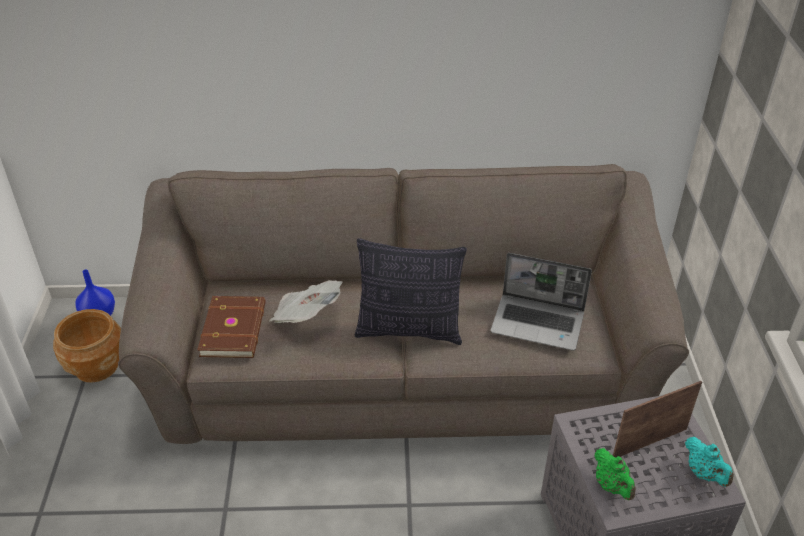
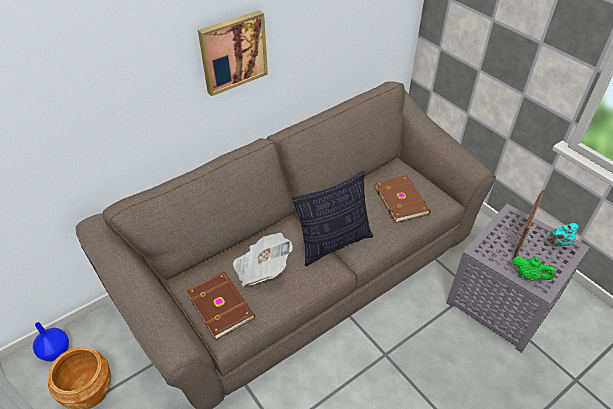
camera: 35 degrees left, 5 degrees up
laptop [491,253,592,351] -> brown book [374,175,430,223]
turquoise teapot [685,437,734,487] -> turquoise teapot turned 120 degrees clockwise [550,223,579,246]
none -> picture [198,10,268,96]

